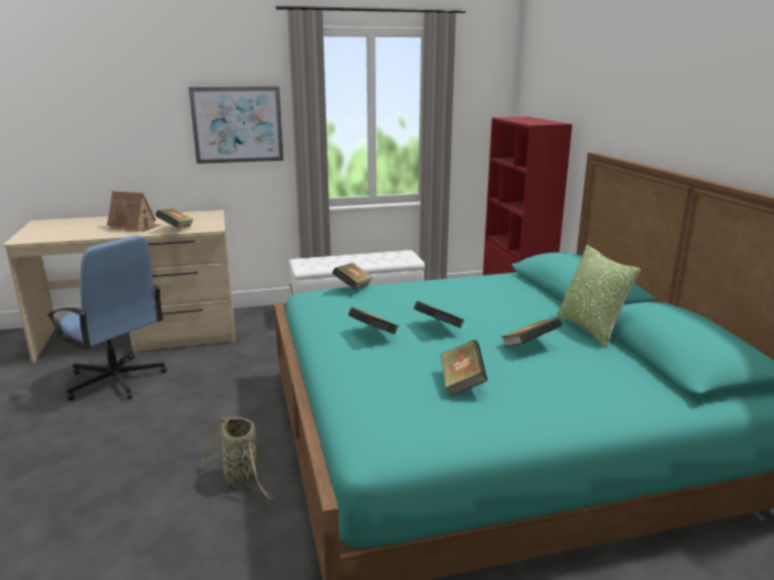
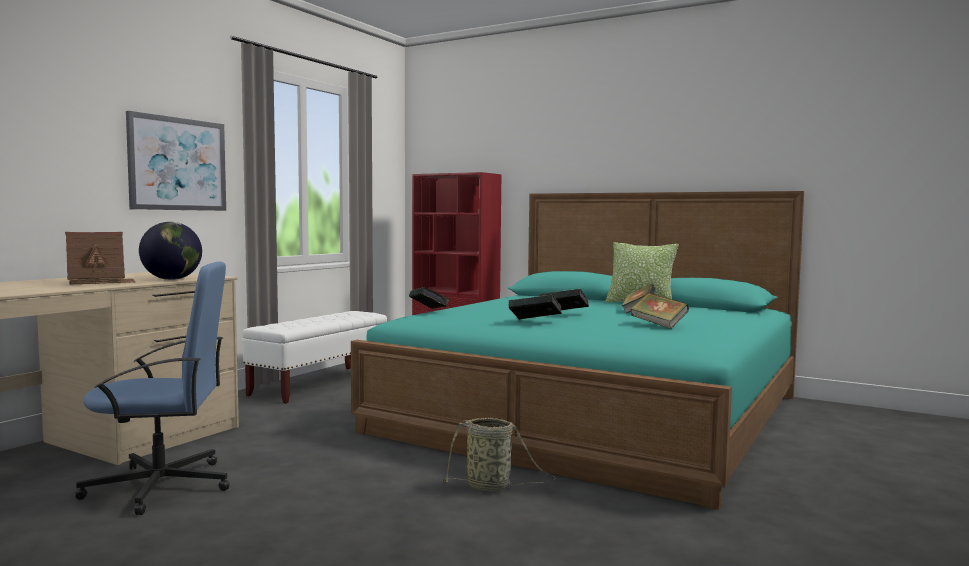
camera: 45 degrees left, 15 degrees down
book [155,209,194,228] -> globe [139,222,202,280]

